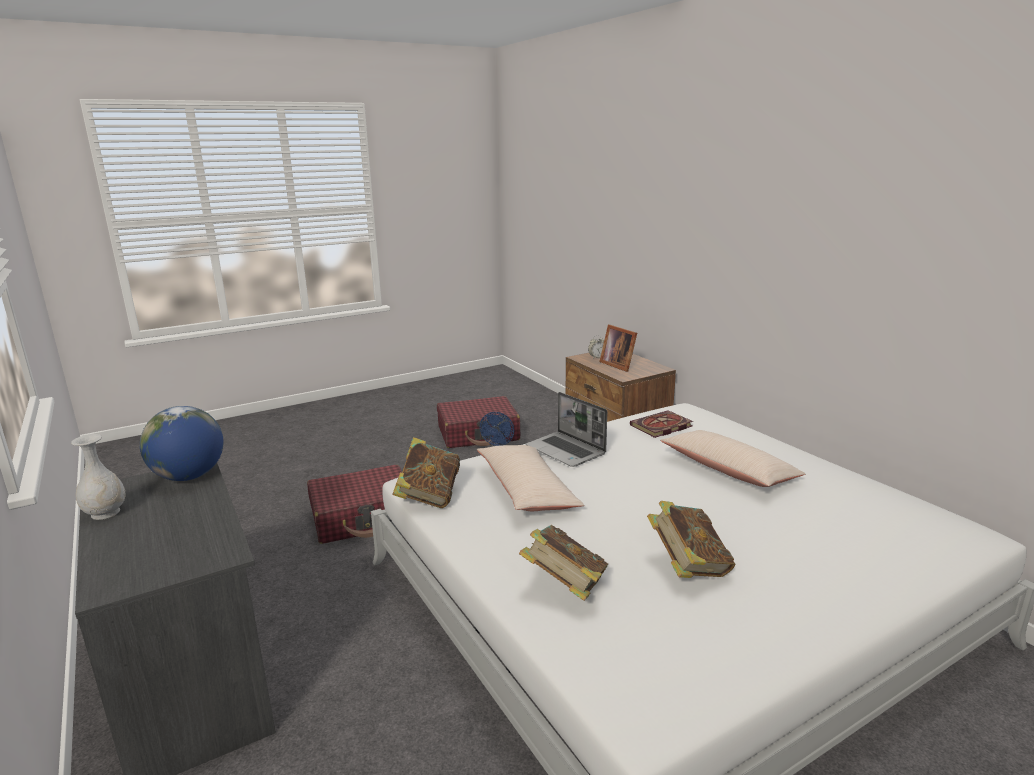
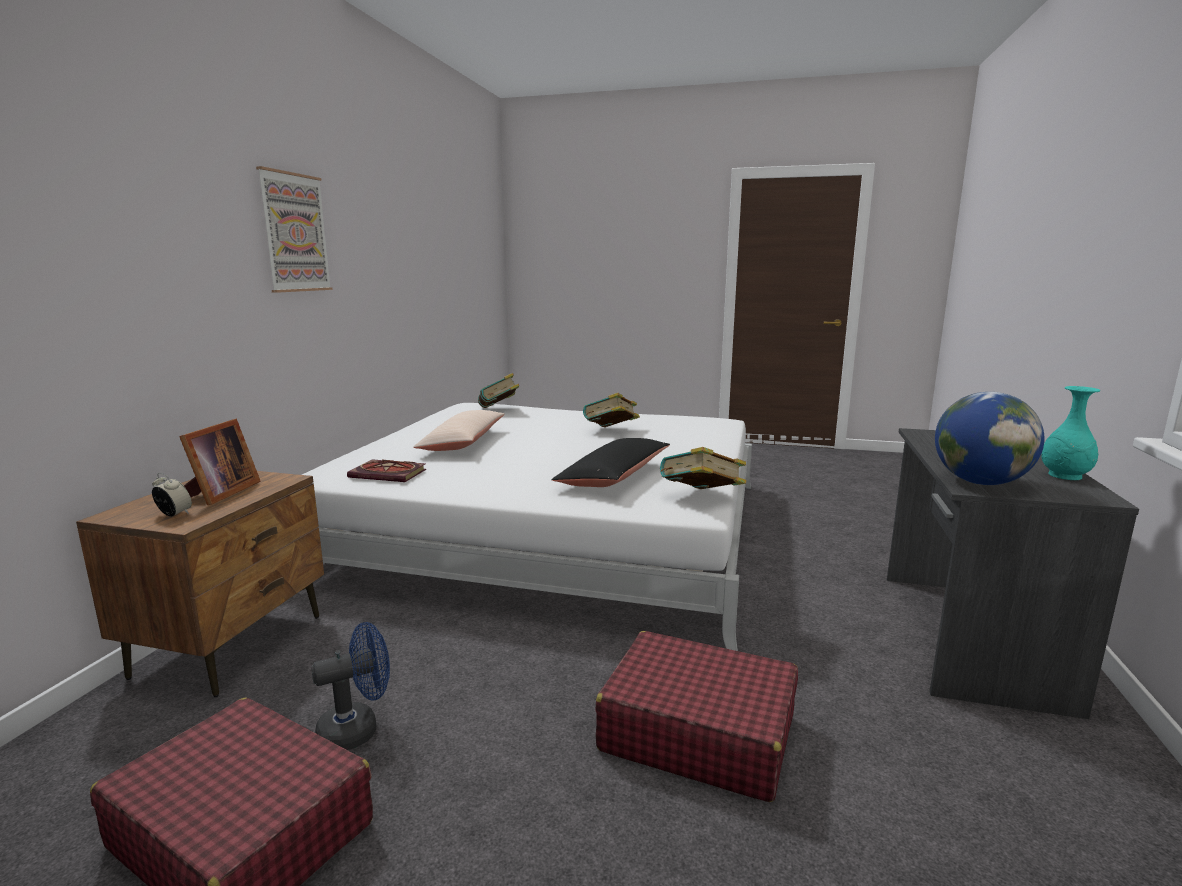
camera: 135 degrees left, 5 degrees down
white vase [71,434,125,520] -> turquoise vase [1041,386,1100,480]
beige pillow [477,445,584,511] -> black pillow [552,438,670,487]
book [519,525,608,601] -> book moved to [478,373,520,408]
laptop [526,392,607,467] -> none
none -> picture [256,166,333,293]

